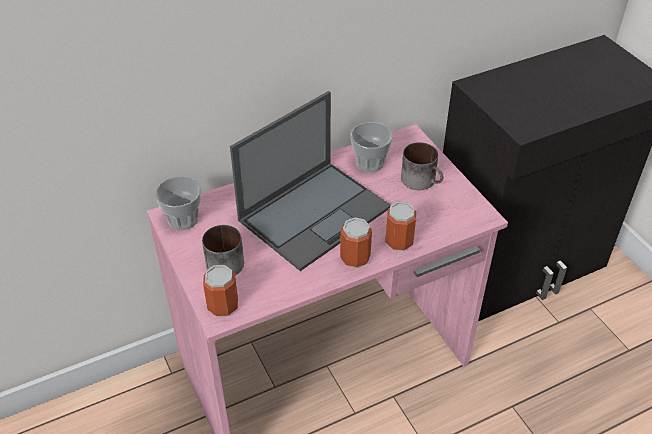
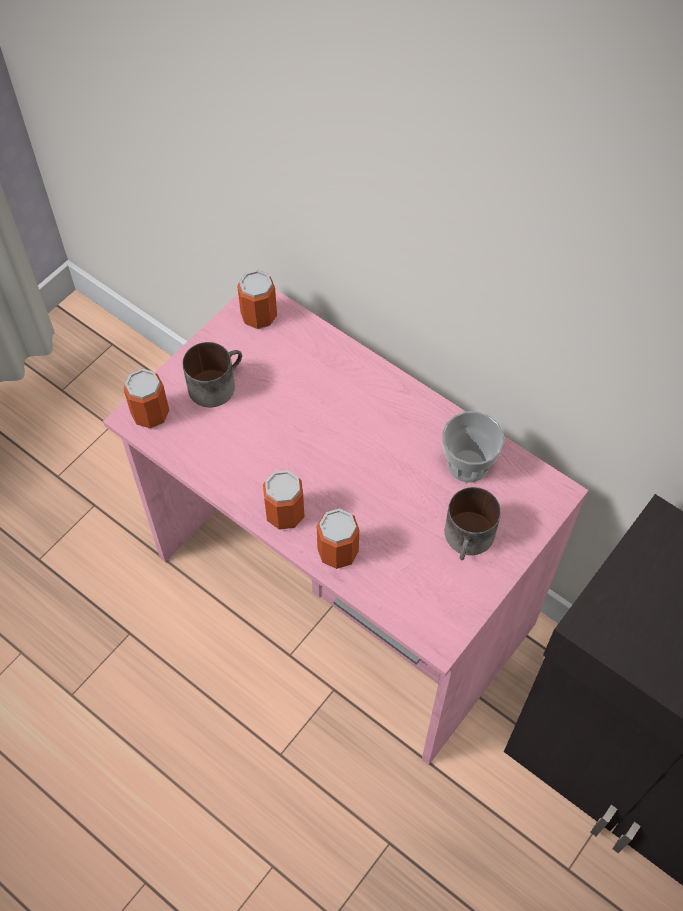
camera: 65 degrees right, 15 degrees up
cup [155,176,201,230] -> can [237,270,277,329]
laptop [230,91,391,271] -> none

